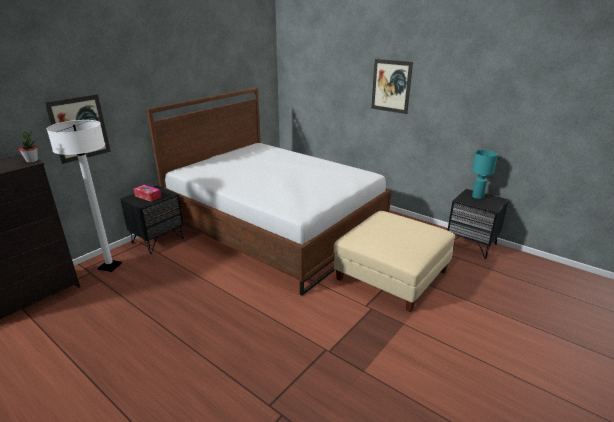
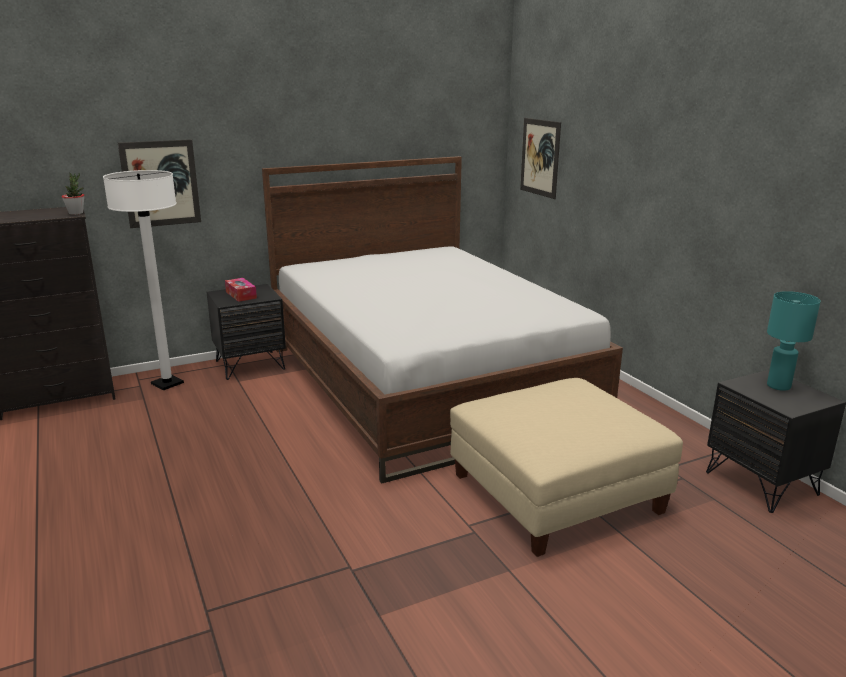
camera: 25 degrees right, 5 degrees down
picture [371,59,413,114] -> picture moved to [520,118,561,199]

